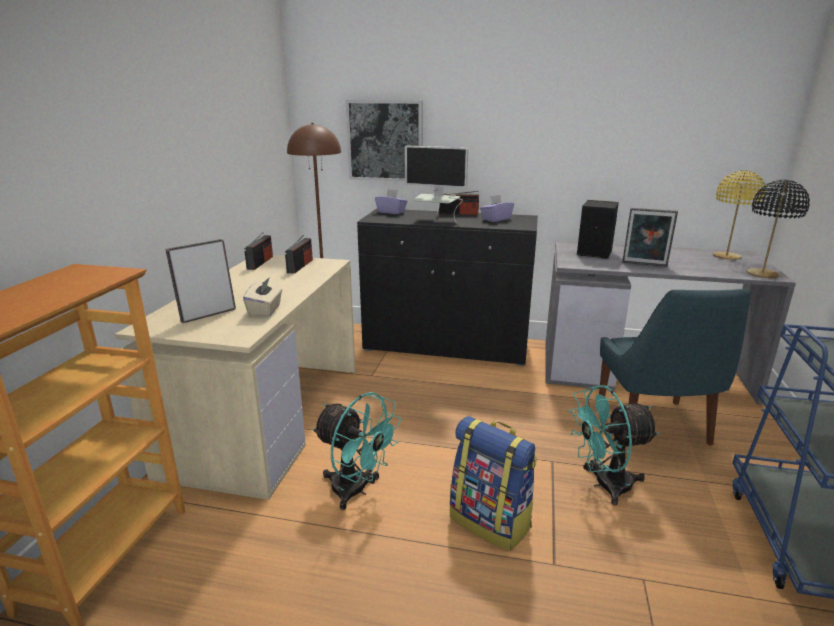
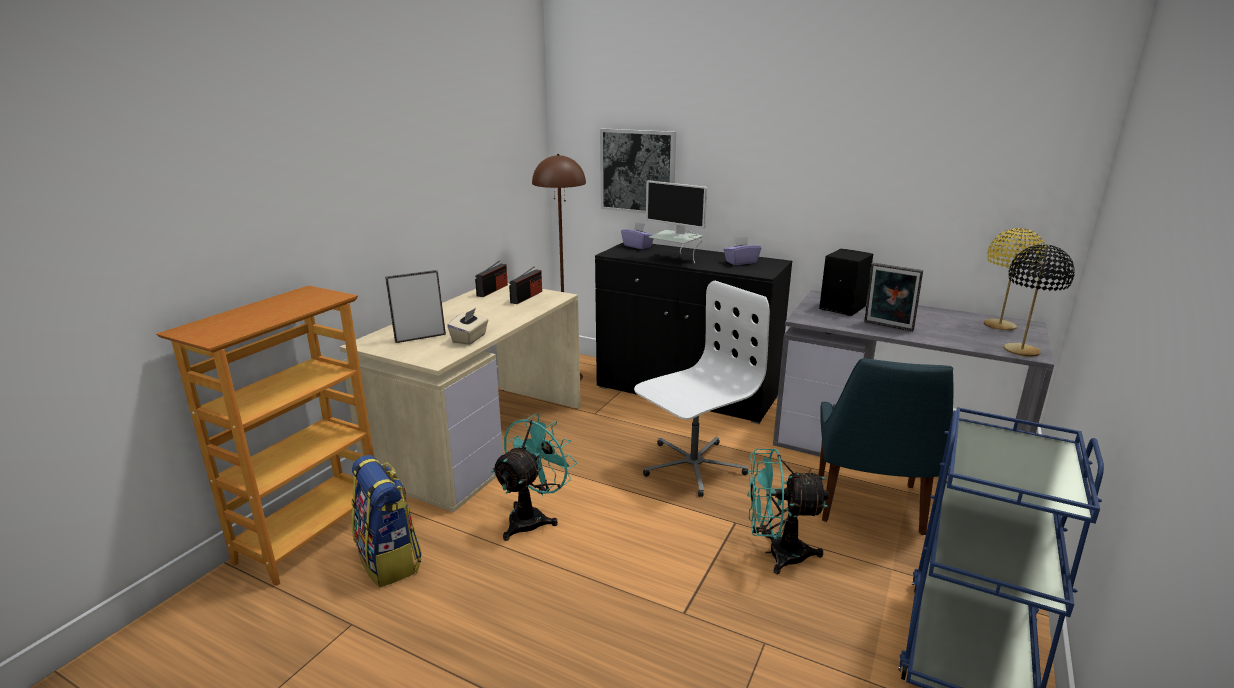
camera: 15 degrees right, 0 degrees up
turquoise fan [312,392,401,510] -> turquoise fan turned 105 degrees counterclockwise [491,413,577,541]
radio [439,191,479,215] -> none
backpack [450,416,537,551] -> backpack moved to [351,455,422,587]
none -> white office chair [634,281,770,497]

